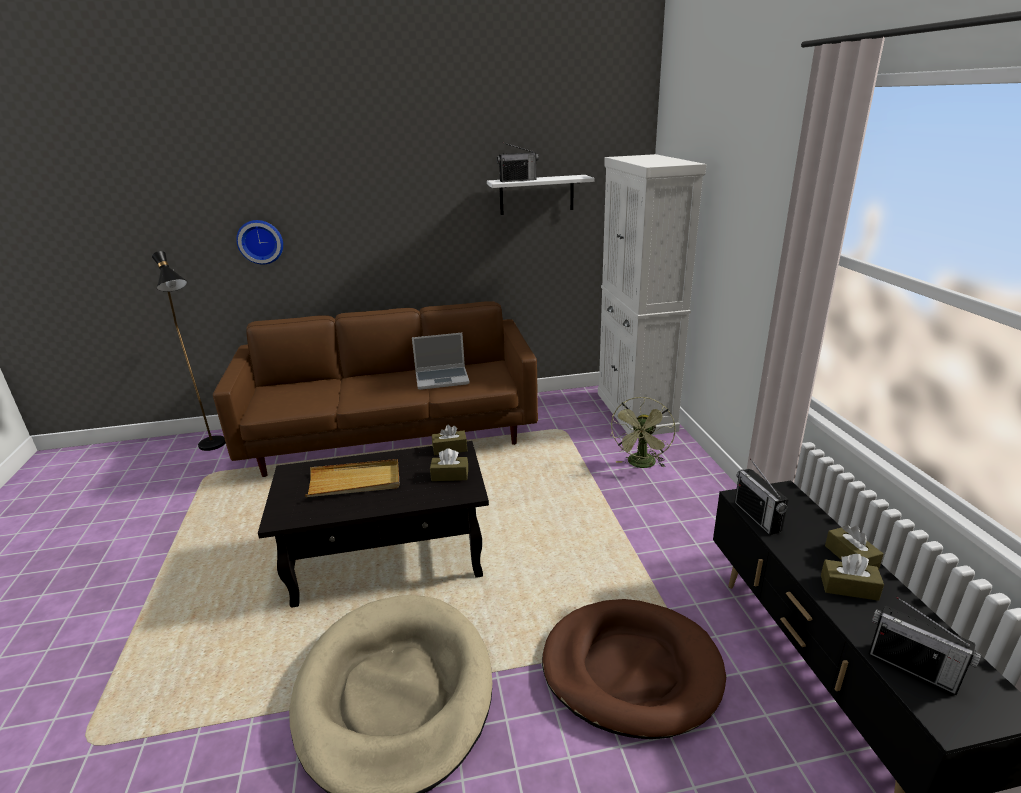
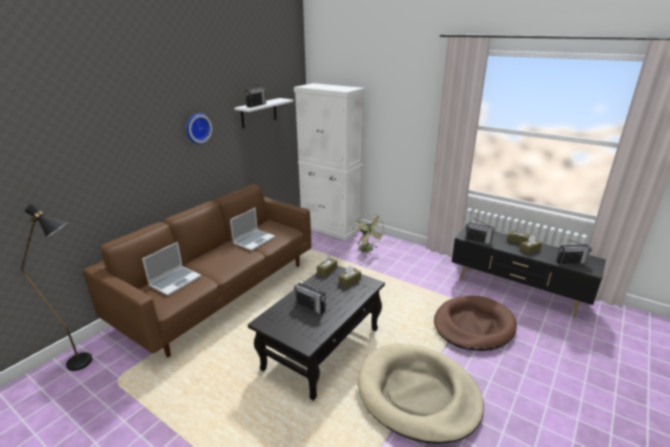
camera: 45 degrees left, 0 degrees up
wall clock [236,220,283,265] -> wall clock moved to [186,113,212,144]
beige tray [305,459,400,497] -> radio [294,277,326,315]
none -> laptop [142,242,201,296]

